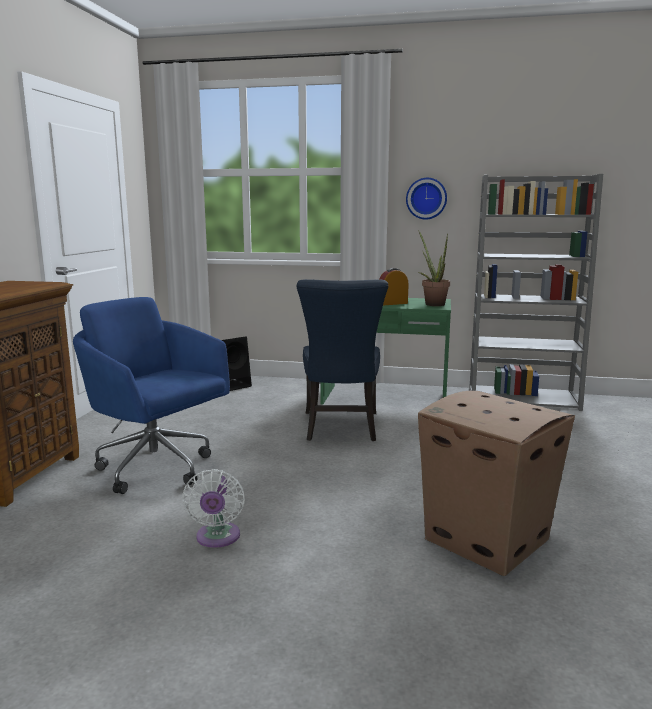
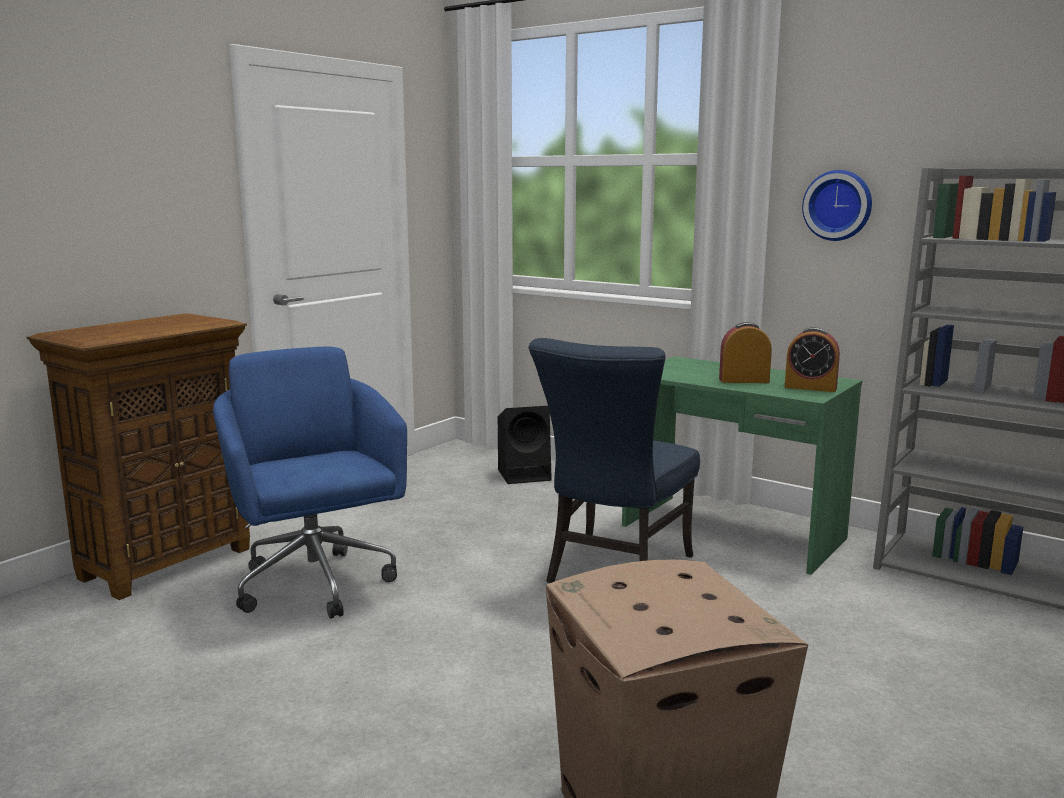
camera: 25 degrees right, 0 degrees up
white fan [182,469,245,548] -> none
potted plant [418,231,450,306] -> alarm clock [785,327,840,392]

